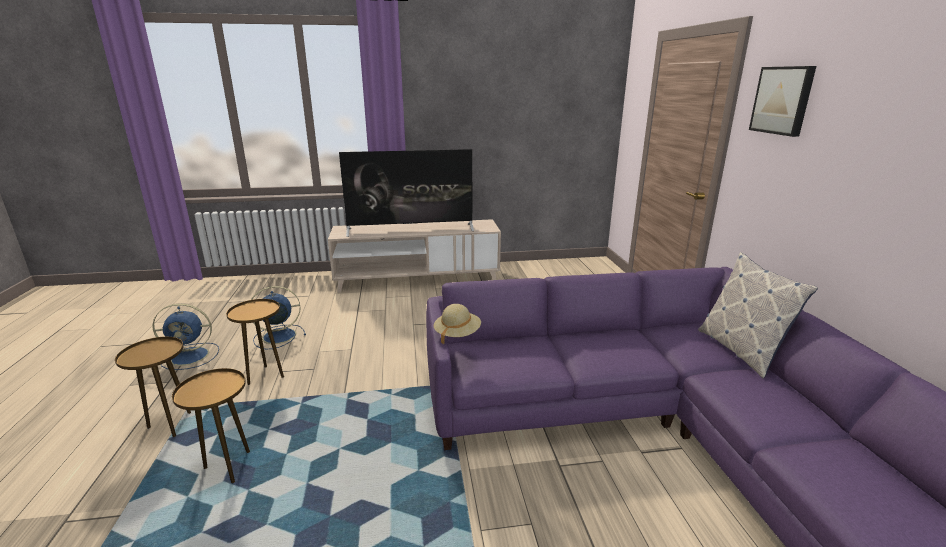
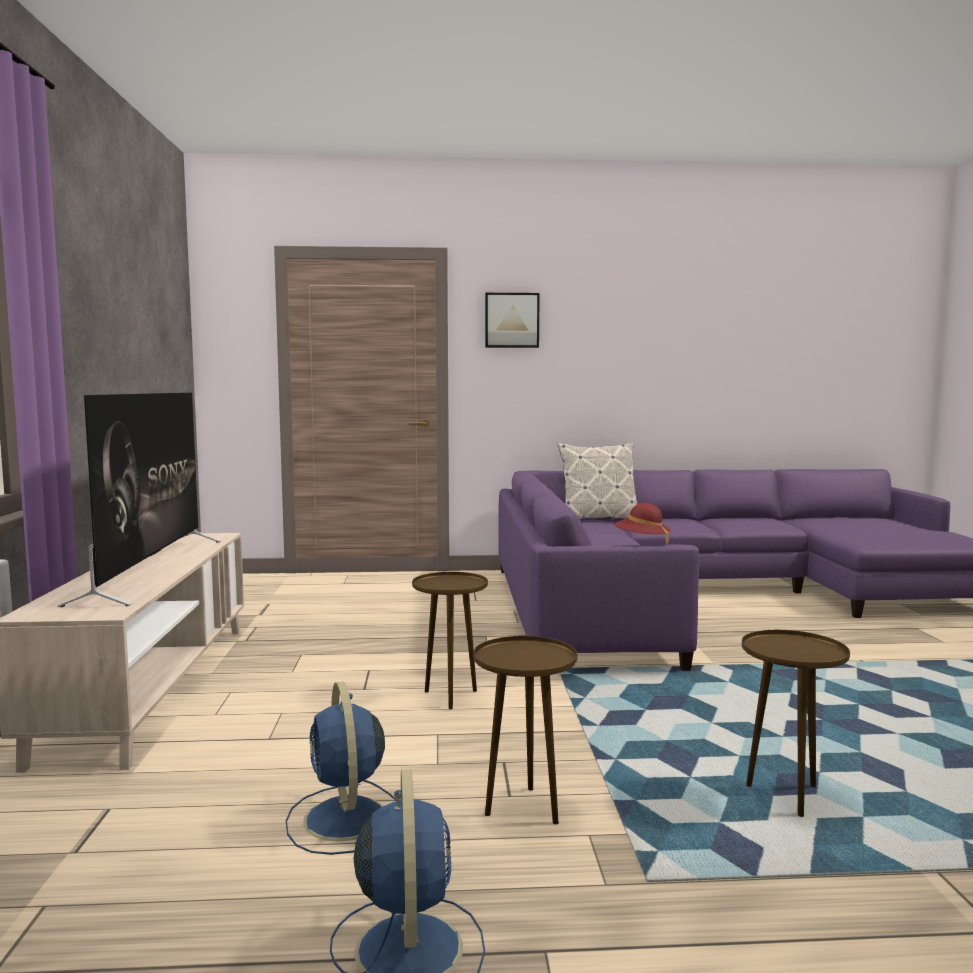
camera: 85 degrees left, 15 degrees down
brown side table [115,337,191,437] -> brown side table moved to [412,572,488,709]
beige hat [434,304,481,344] -> red hat [615,503,671,545]

